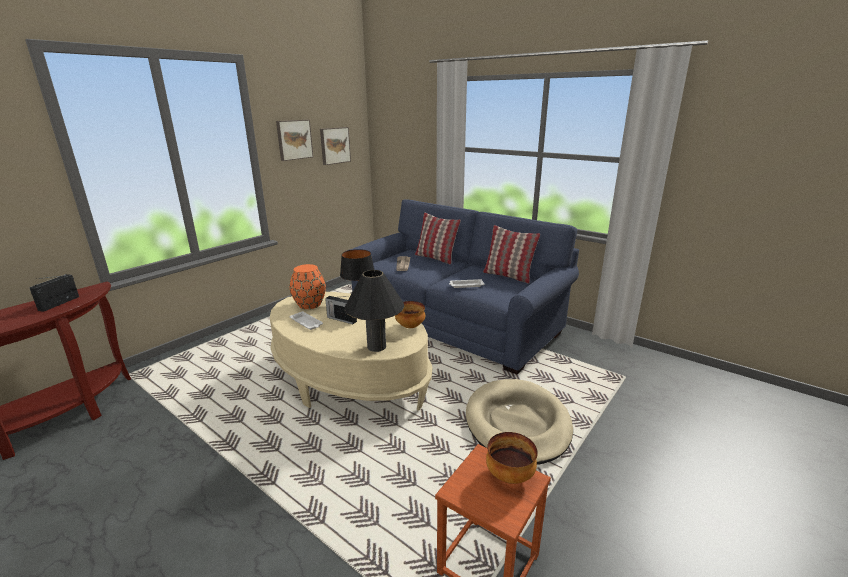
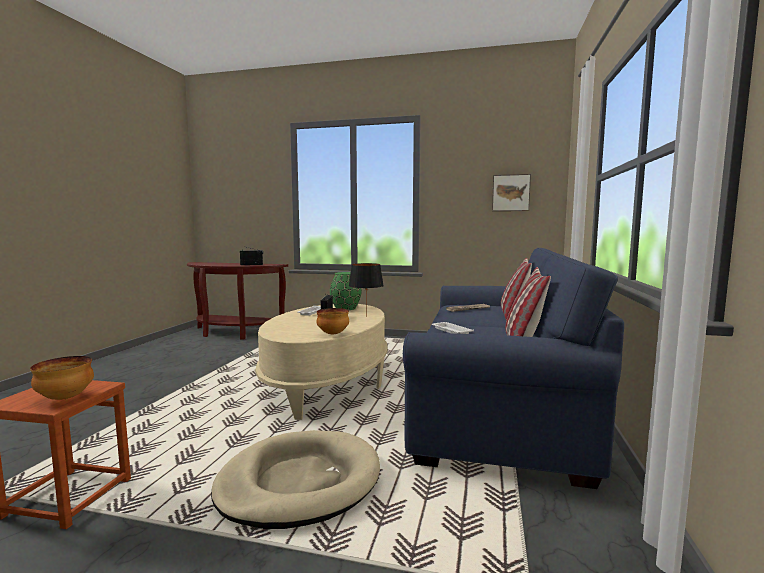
camera: 65 degrees right, 15 degrees down
picture [276,120,313,161] -> none
orange vase [290,264,326,309] -> green vase [330,272,361,310]
black table lamp [345,270,404,352] -> none

